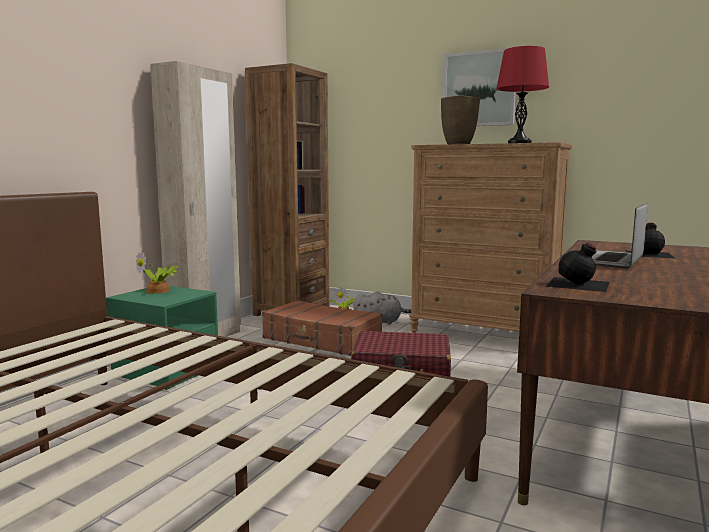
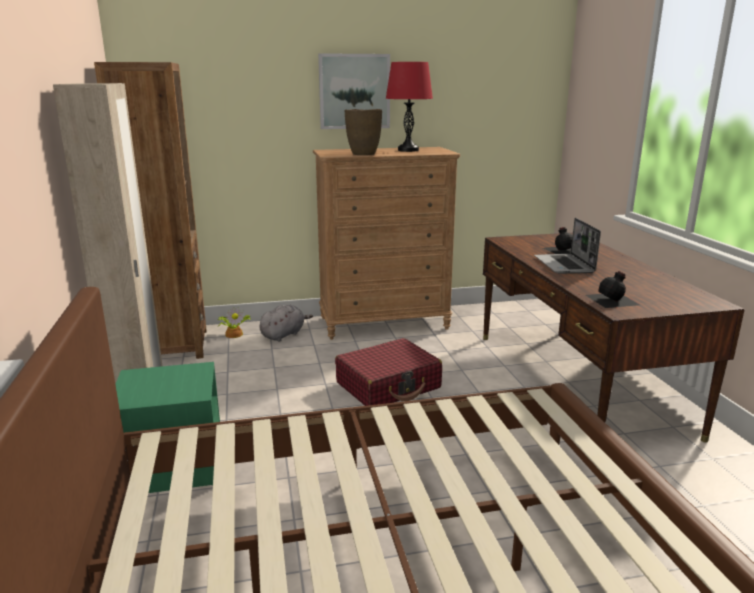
camera: 40 degrees left, 10 degrees up
potted plant [135,250,178,294] -> none
brown suitcase [262,300,383,356] -> none

